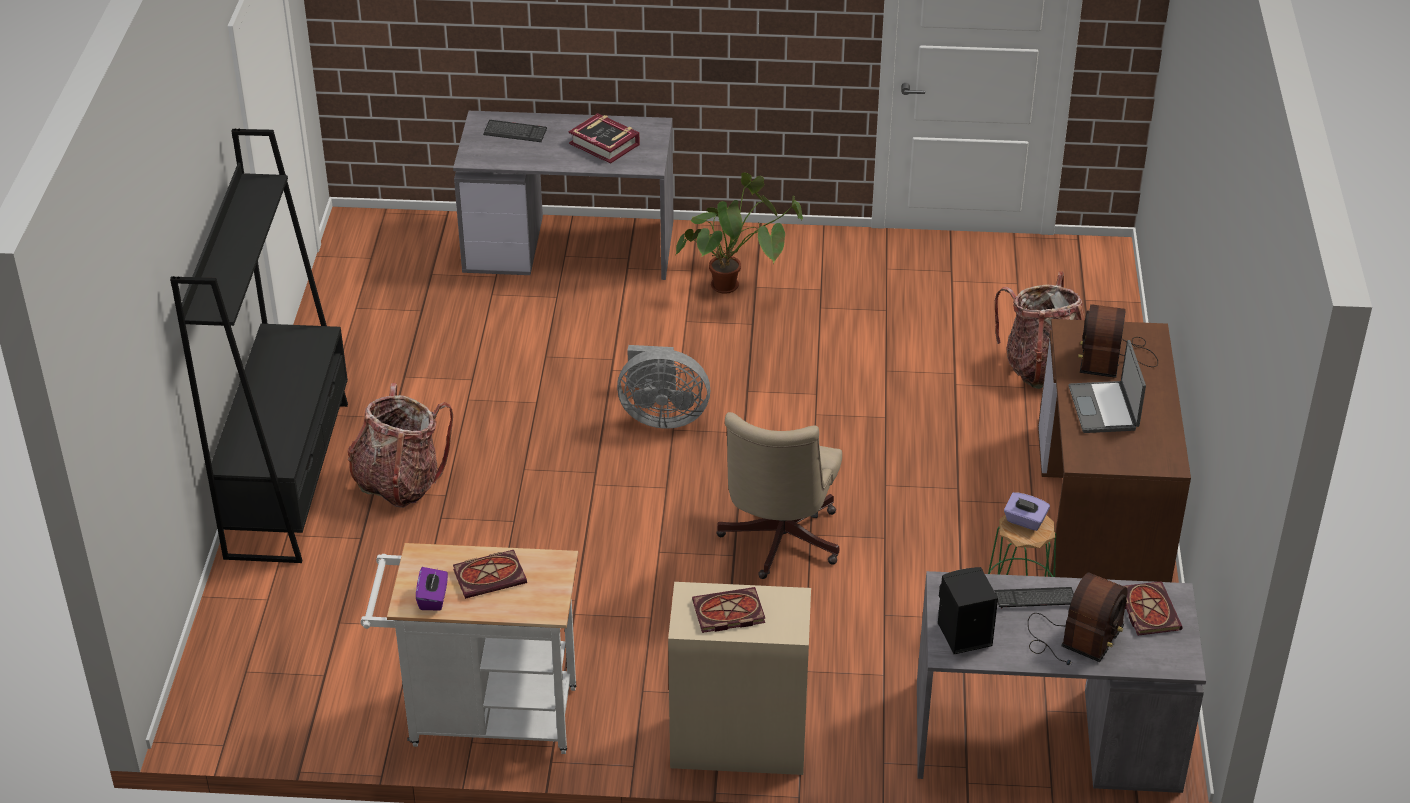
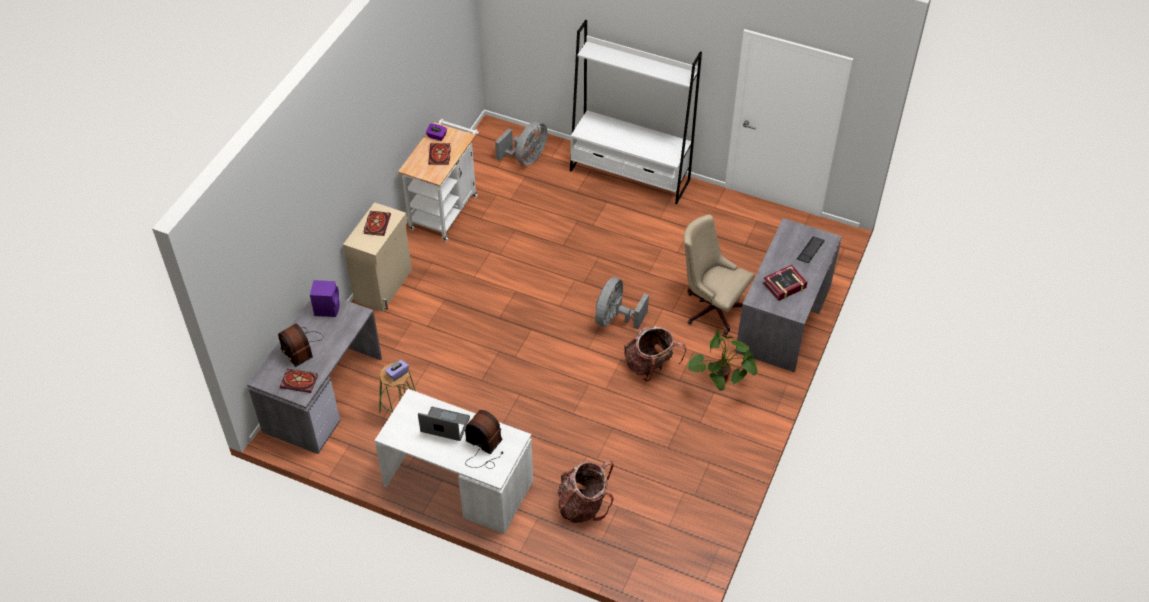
camera: 110 degrees right, 10 degrees up
black bookcase [170,129,348,563] -> white bookcase [570,20,702,204]
backpack [348,383,453,508] -> backpack moved to [624,325,686,382]
beige office chair [716,412,842,579] -> beige office chair moved to [684,214,754,335]
black speaker [938,567,998,654] -> purple speaker [310,280,340,317]
keyboard [994,587,1074,608] -> none
brown desk [1038,319,1191,582] -> white desk [374,389,533,534]
none -> grey fan [495,121,548,165]

